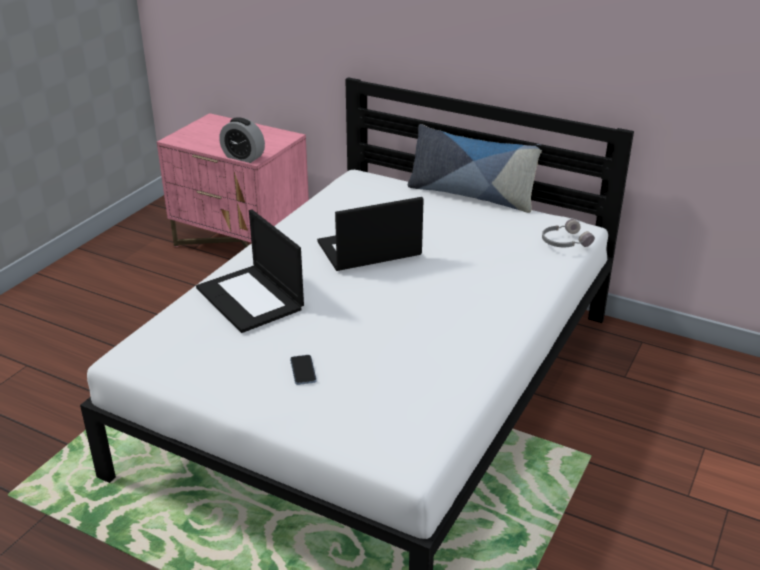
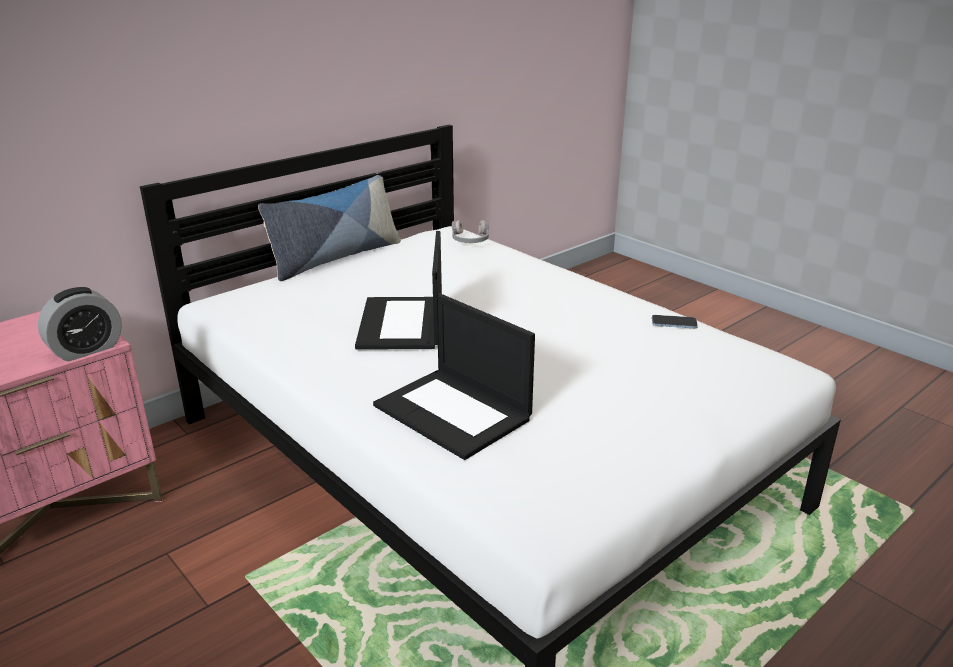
camera: 70 degrees left, 5 degrees down
laptop [196,209,304,333] -> laptop turned 60 degrees clockwise [373,294,535,460]
phone [290,355,317,385] -> phone moved to [652,315,698,328]

